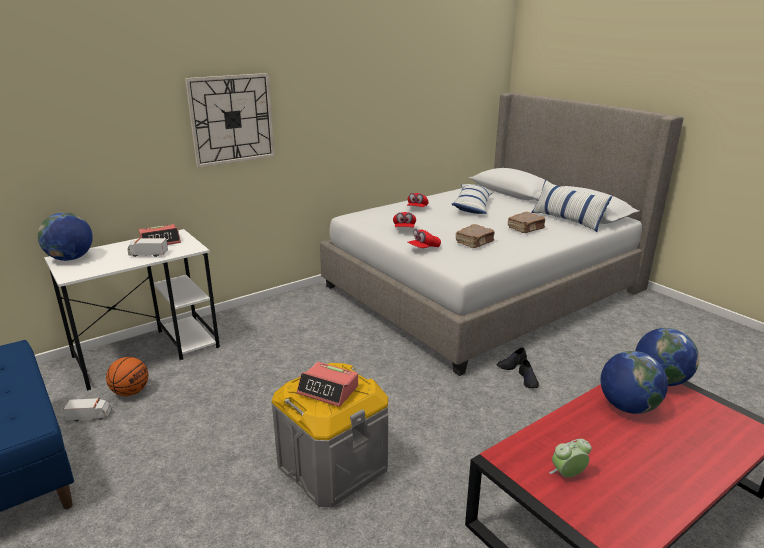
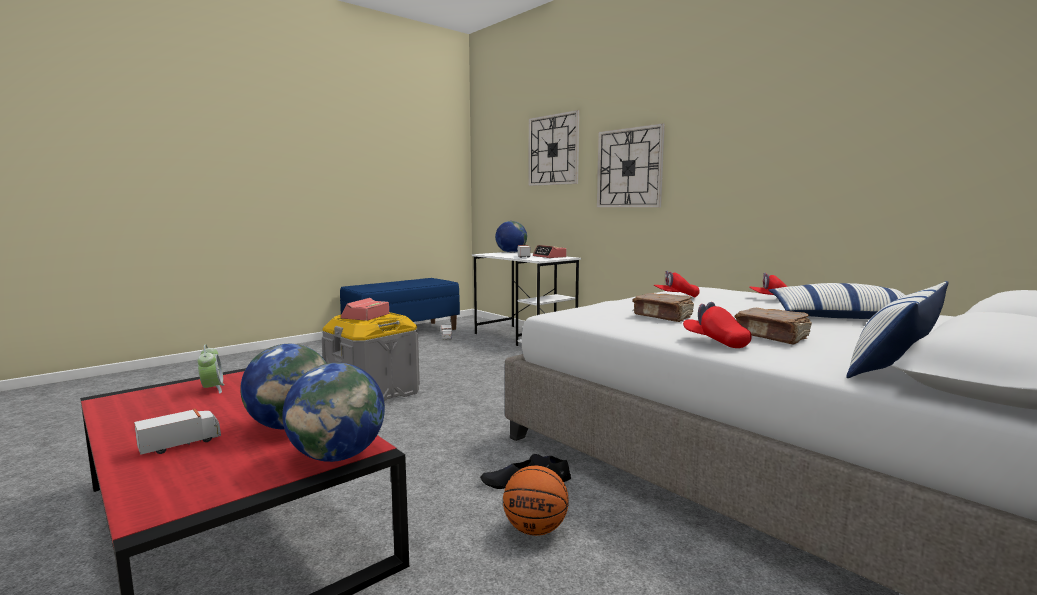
camera: 85 degrees right, 15 degrees down
basketball [106,357,148,396] -> basketball moved to [503,466,569,536]
red cap [407,228,441,248] -> red cap moved to [683,302,751,348]
none -> toy truck [134,408,221,455]
none -> wall clock [528,110,580,186]

